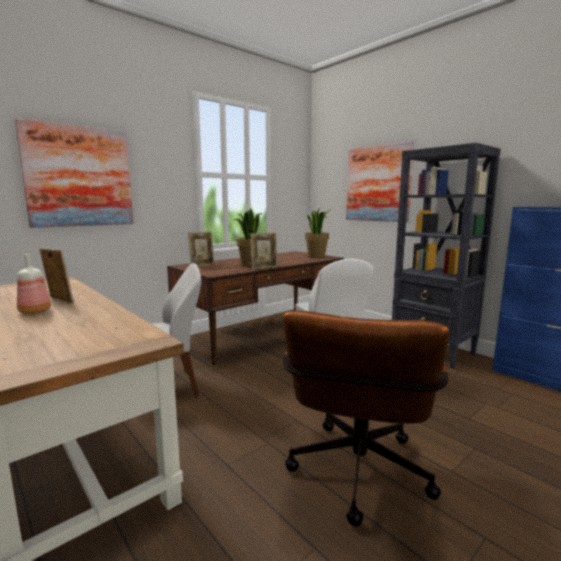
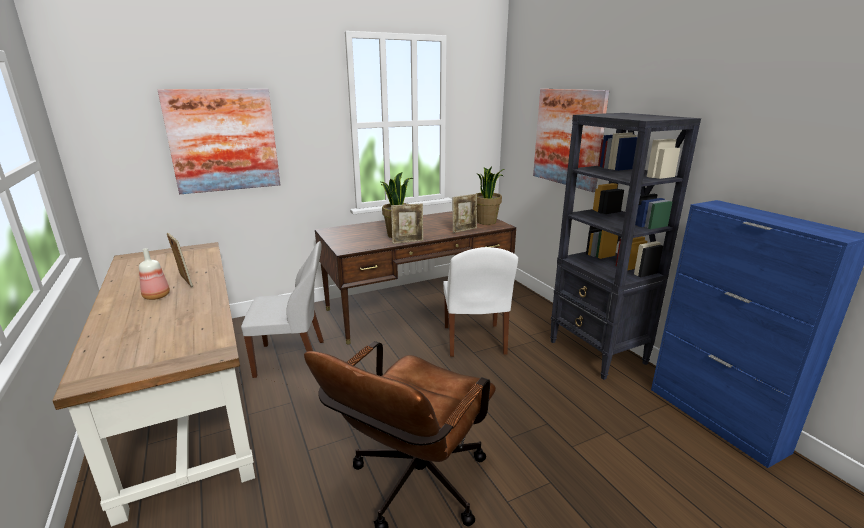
camera: 15 degrees right, 10 degrees up
picture frame [188,232,214,266] -> picture frame moved to [452,194,477,233]

